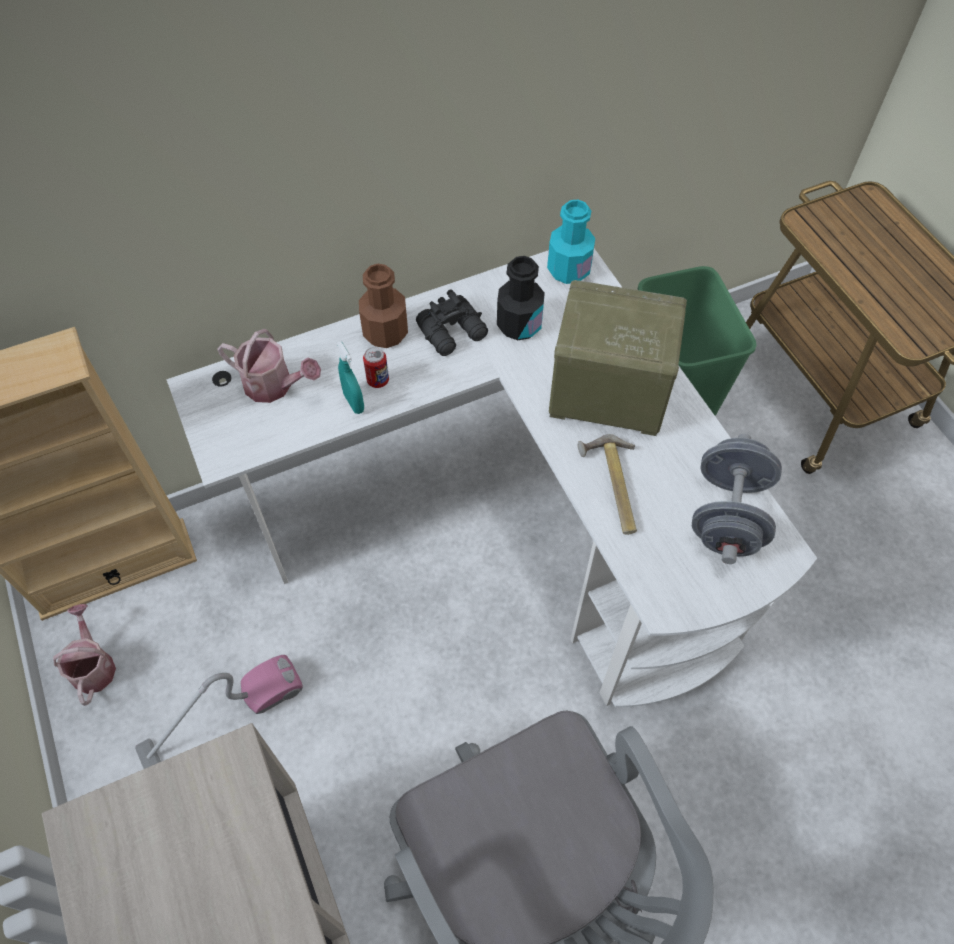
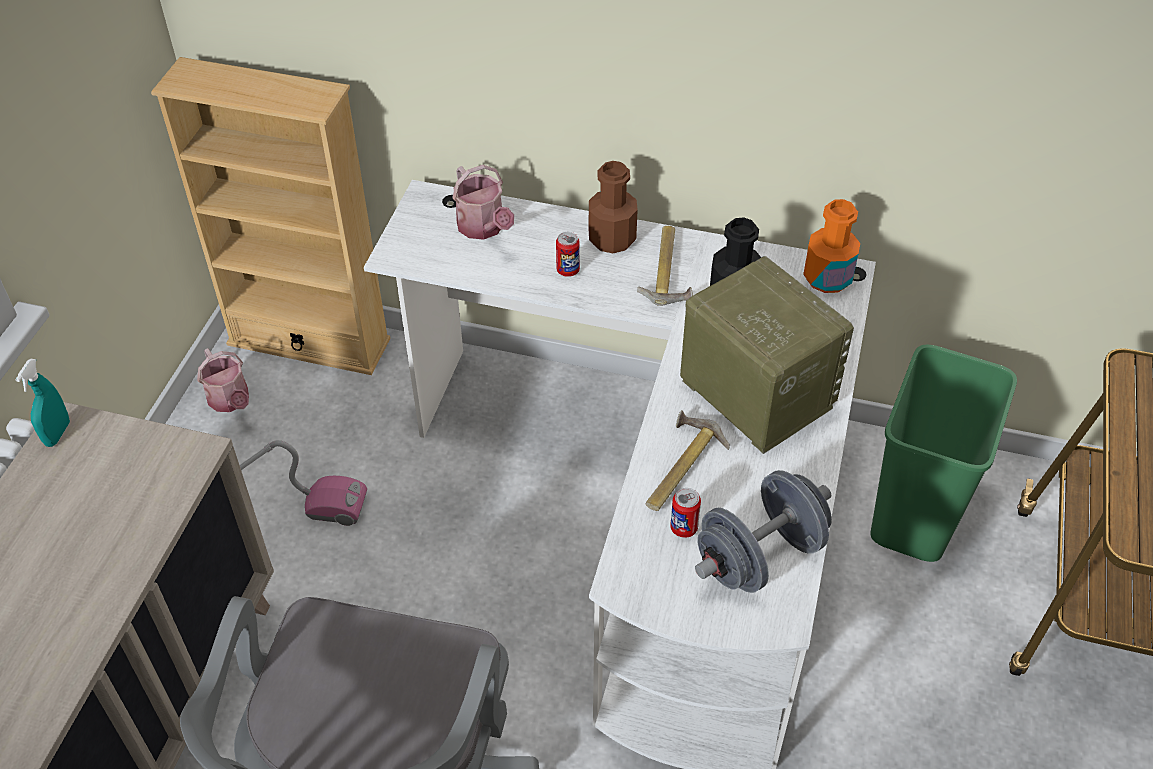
camera: 40 degrees right, 10 degrees down
watering can [53,604,116,706] -> watering can turned 120 degrees clockwise [197,348,249,412]
turquoise spray bottle [337,341,364,414] -> turquoise spray bottle moved to [15,359,70,447]
black binoculars [416,289,488,356] -> hammer [637,226,693,306]
turquoise bottle [547,200,595,284] -> orange bottle [803,199,860,293]
none -> can [670,488,701,538]

